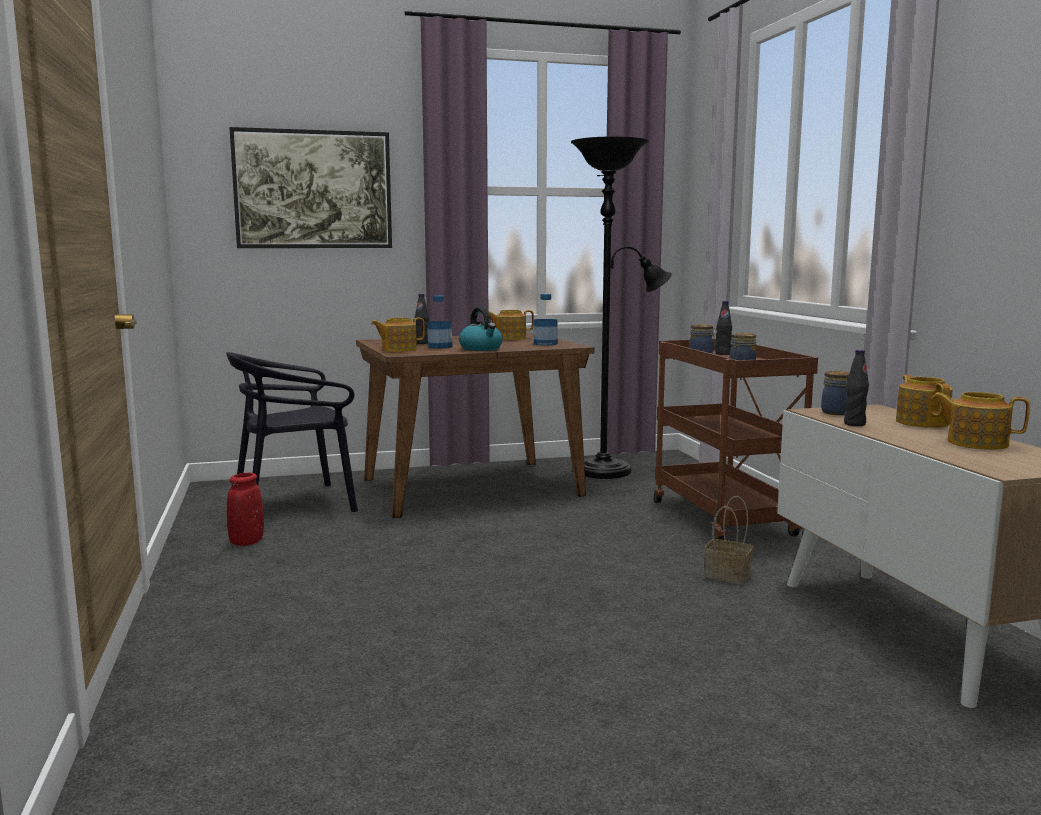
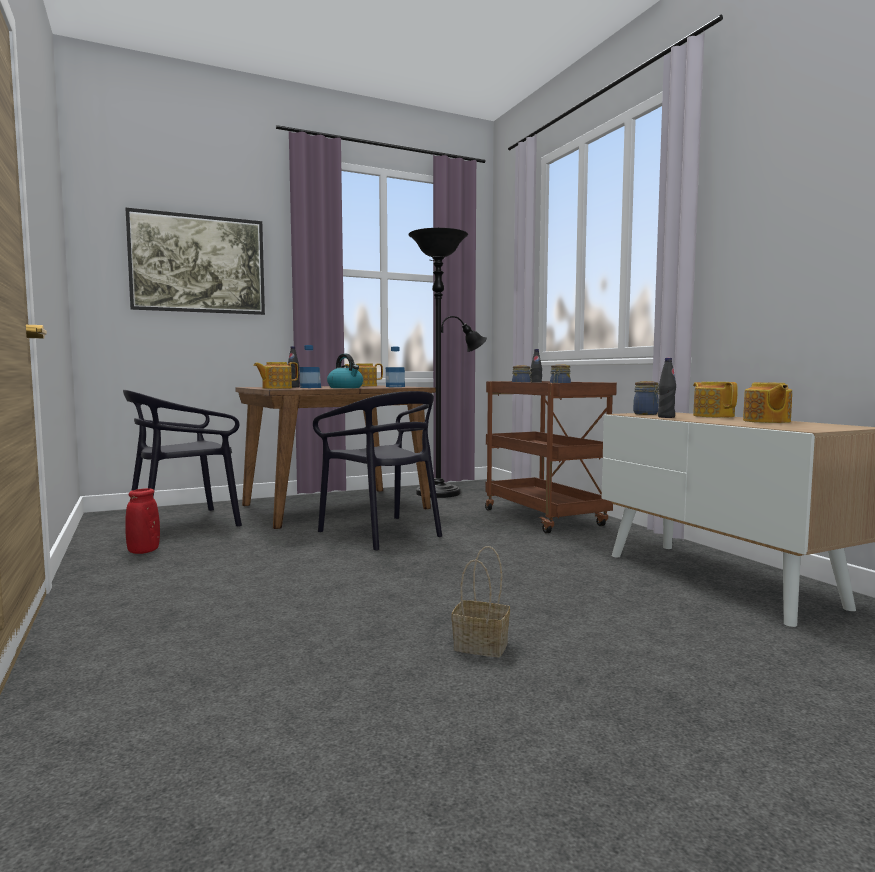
camera: 10 degrees left, 5 degrees down
basket [705,496,754,584] -> basket moved to [451,546,510,657]
teapot [932,392,1030,450] -> teapot turned 105 degrees counterclockwise [743,382,792,423]
none -> black chair [313,391,442,551]

